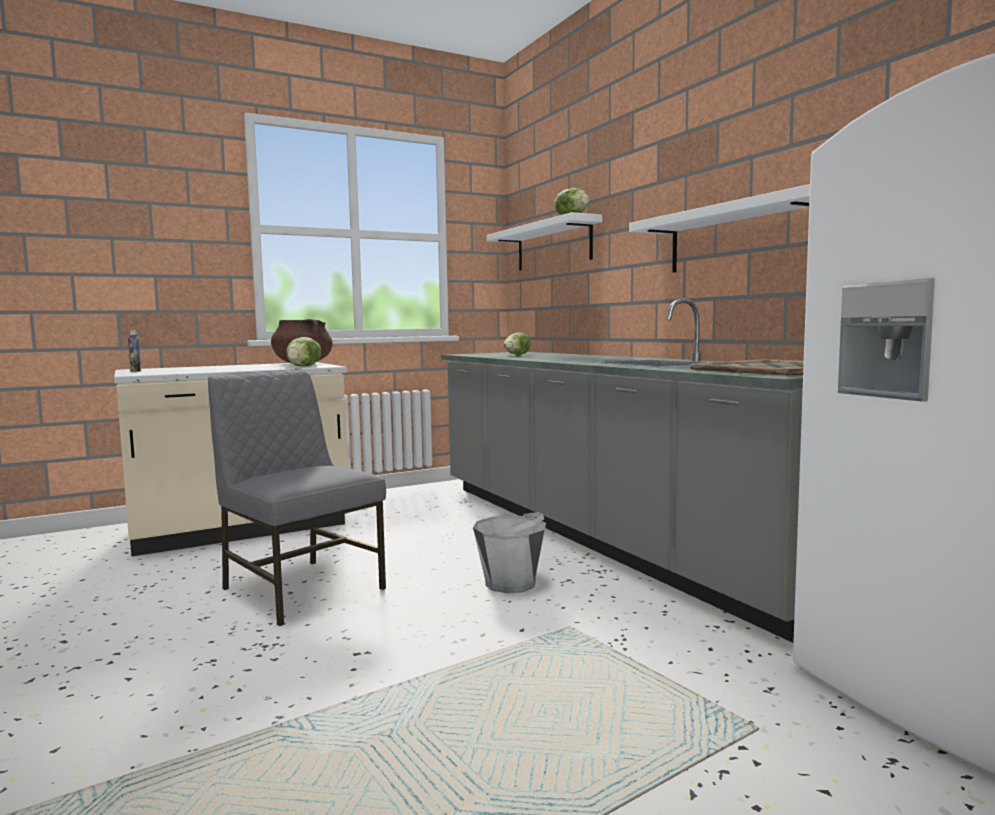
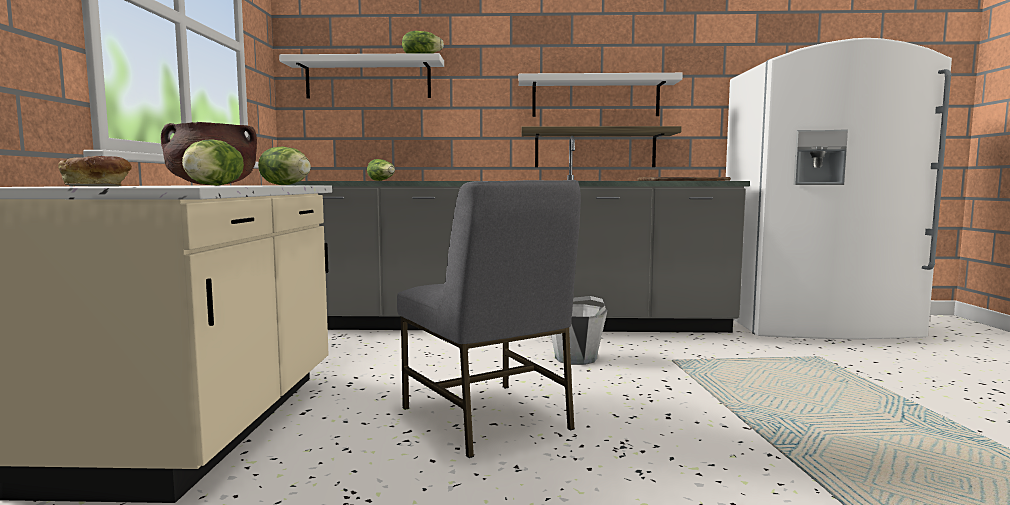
camera: 60 degrees left, 0 degrees up
bottle [128,331,141,372] -> bread [58,156,132,186]
grey chair [208,370,386,626] -> grey chair turned 105 degrees counterclockwise [397,180,581,458]
none -> lettuce [182,139,244,186]
none -> shelf [522,126,682,167]

